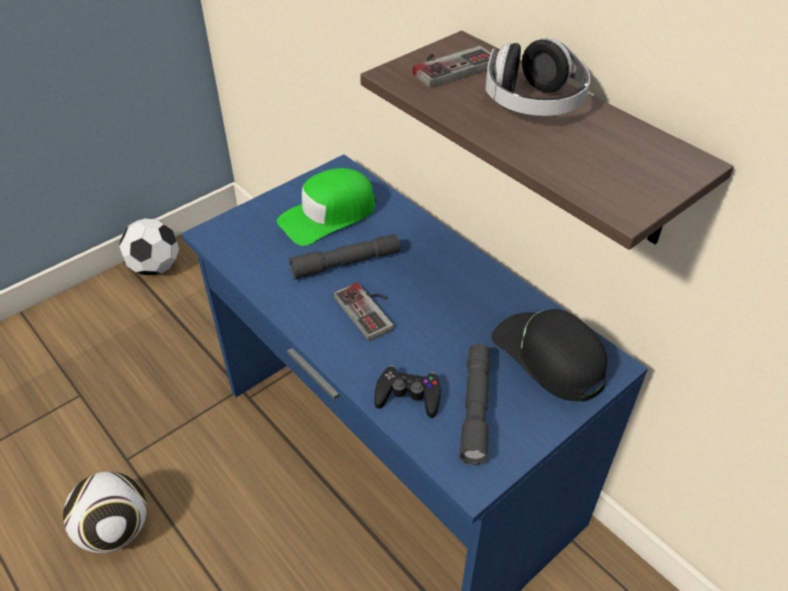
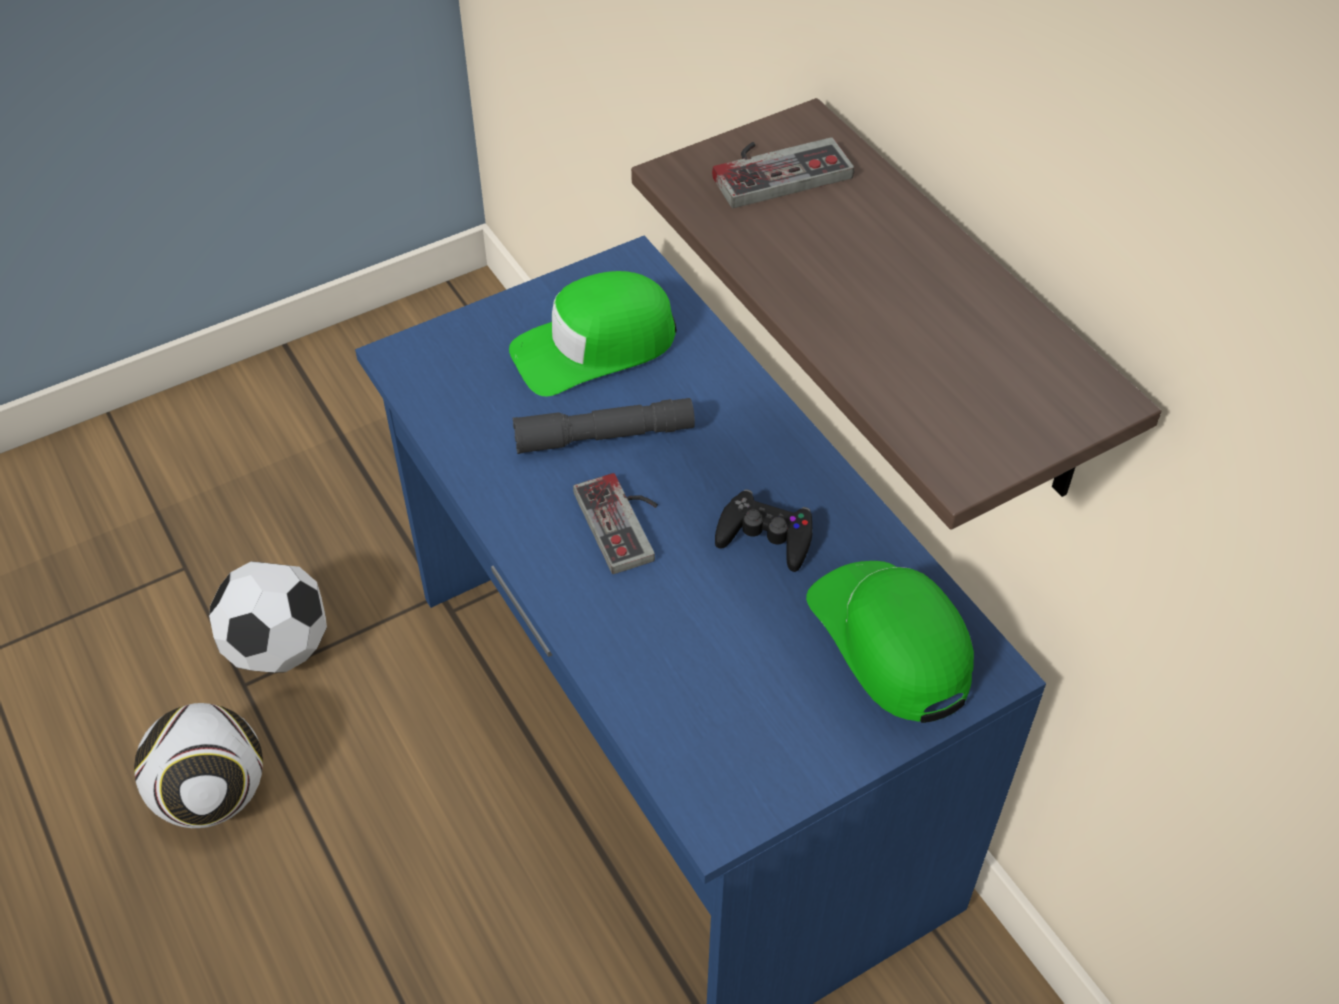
camera: 10 degrees right, 5 degrees up
football [119,218,179,275] -> football moved to [209,561,327,673]
black game controller [374,365,441,418] -> black game controller moved to [715,489,813,572]
grey flashlight [459,344,490,465] -> none
headphones [485,38,591,116] -> none
black cap [491,309,607,402] -> green cap [806,561,974,723]

